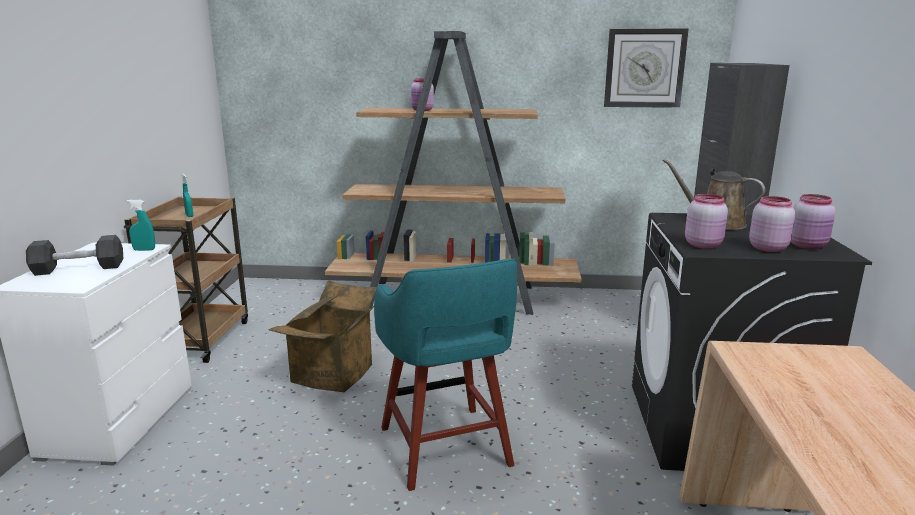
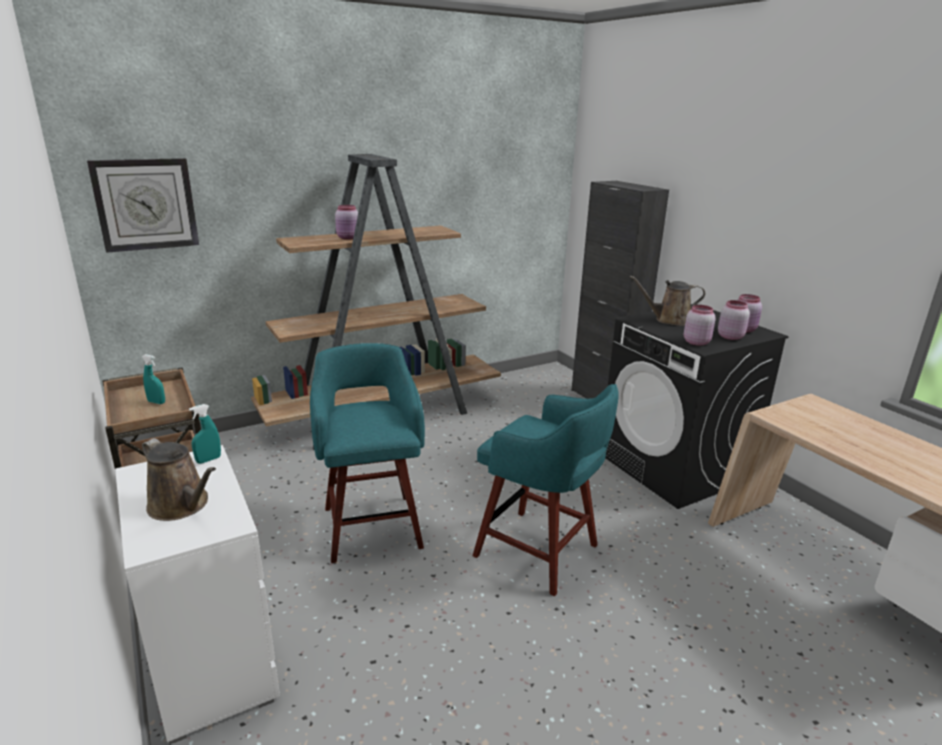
camera: 35 degrees left, 5 degrees up
black dumbbell [26,235,124,276] -> brown watering can [142,438,216,521]
cardboard box [268,280,377,392] -> turquoise stool [310,343,425,563]
wall clock [604,28,689,108] -> wall clock moved to [87,158,199,253]

